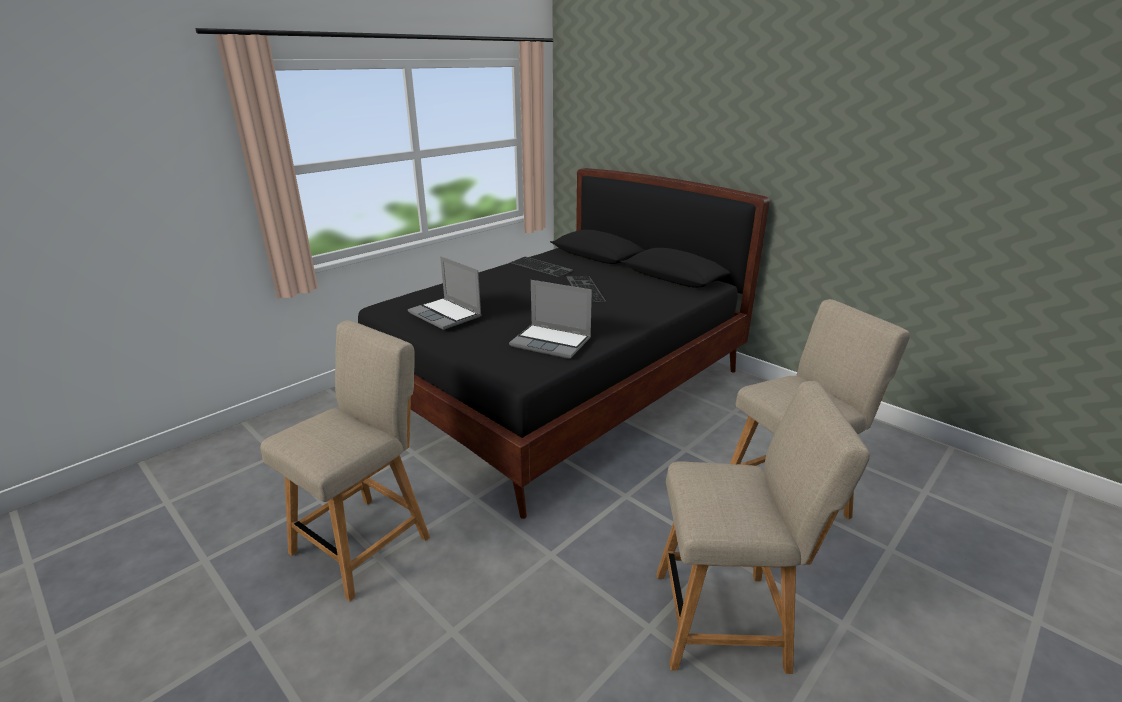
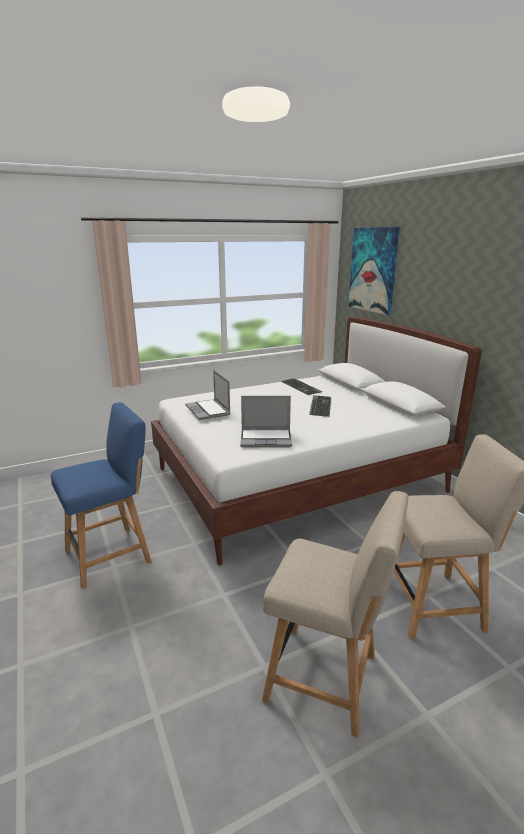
camera: 20 degrees right, 5 degrees down
beige chair [260,320,430,601] -> blue chair [51,402,152,589]
black bed [358,168,770,519] -> white bed [151,317,482,565]
laptop [509,280,592,359] -> laptop turned 45 degrees counterclockwise [240,396,292,448]
none -> picture [348,227,400,315]

